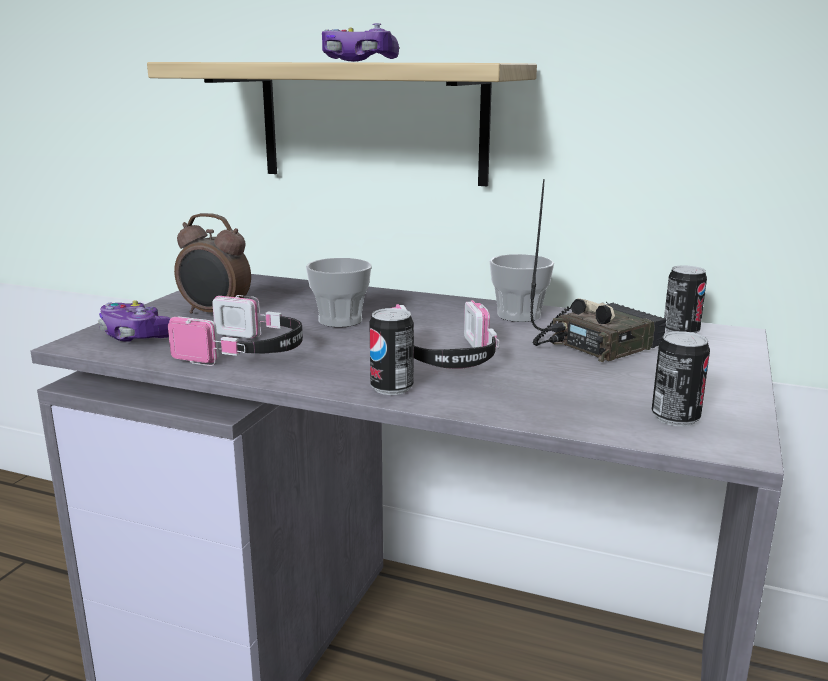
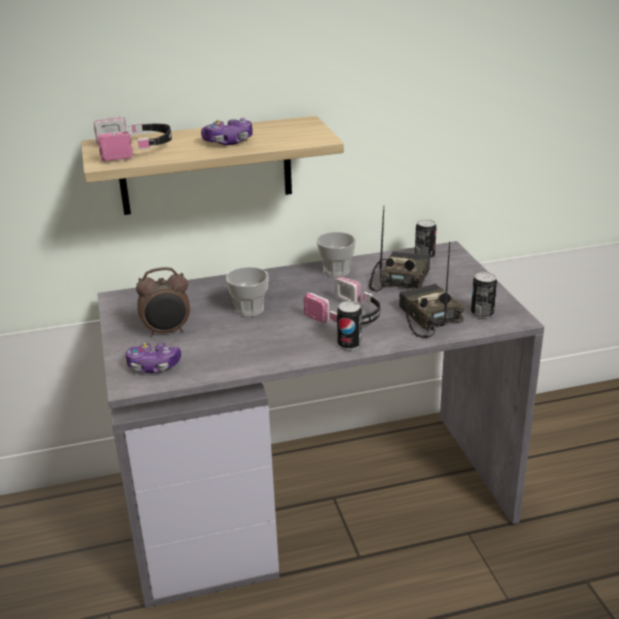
camera: 35 degrees left, 10 degrees up
headphones [168,295,303,366] -> headphones moved to [94,116,172,161]
none -> radio [399,242,464,338]

